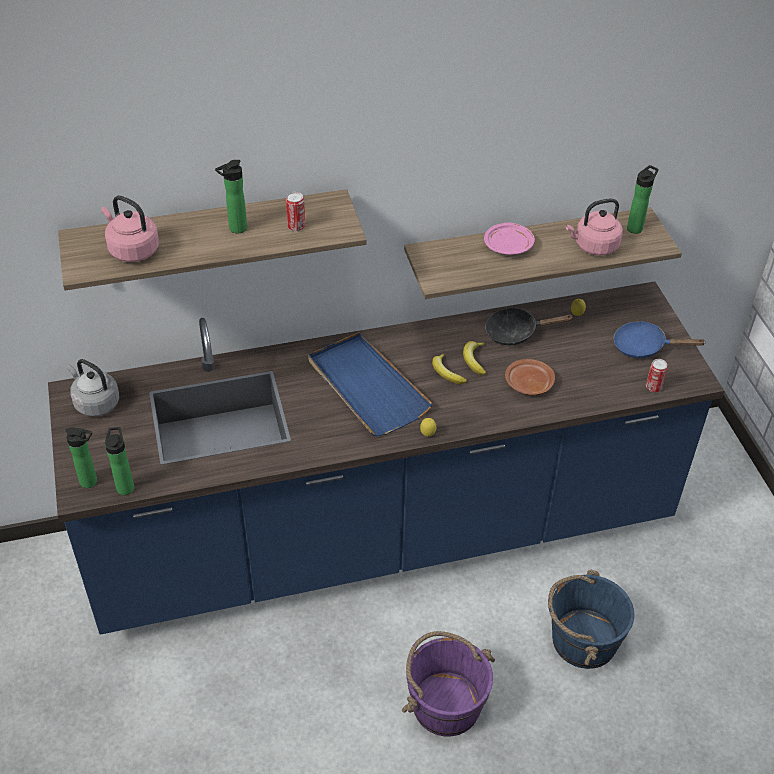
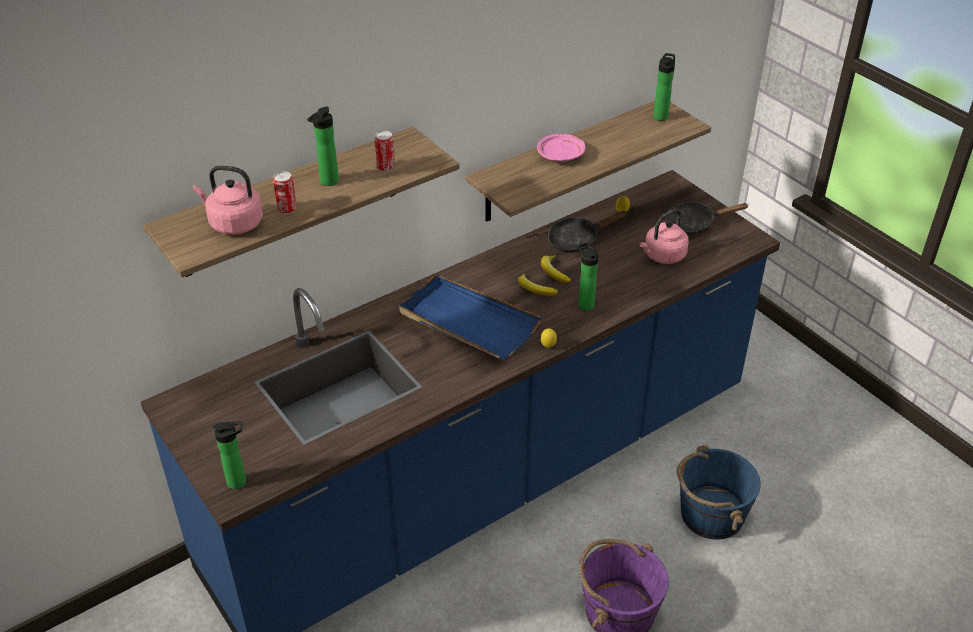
camera: 20 degrees left, 5 degrees down
grey kettle [67,359,119,417] -> none
bottle [105,427,134,495] -> bottle moved to [578,243,599,311]
brown plate [505,359,555,395] -> none
pink kettle [565,198,623,256] -> pink kettle moved to [640,209,689,264]
blue frying pan [614,321,704,358] -> black frying pan [665,202,748,235]
can [646,359,668,392] -> can moved to [273,171,297,214]

